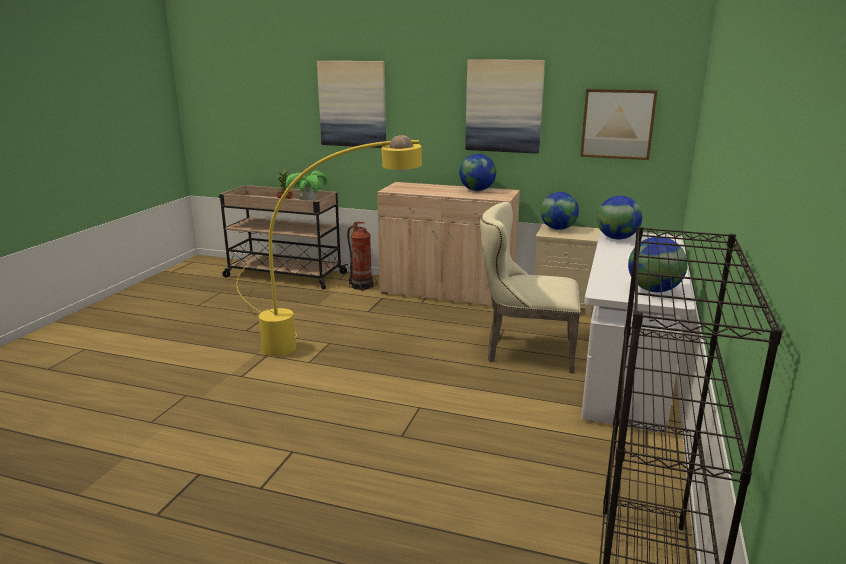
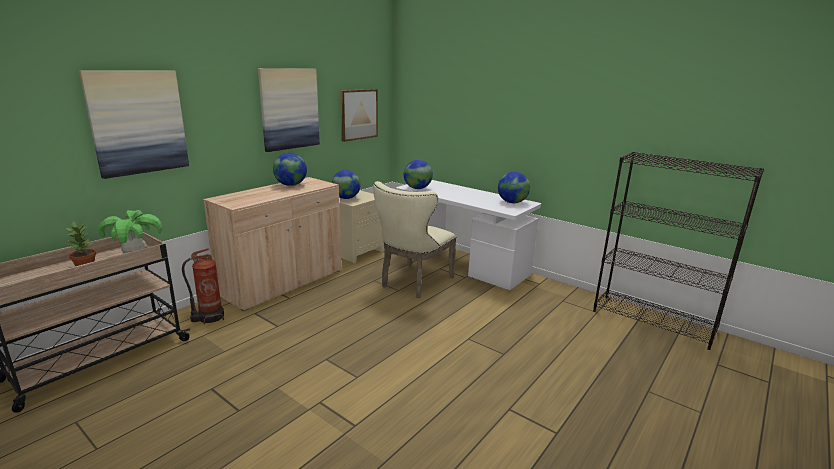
camera: 70 degrees left, 0 degrees up
yellow floor lamp [237,135,422,356] -> none

